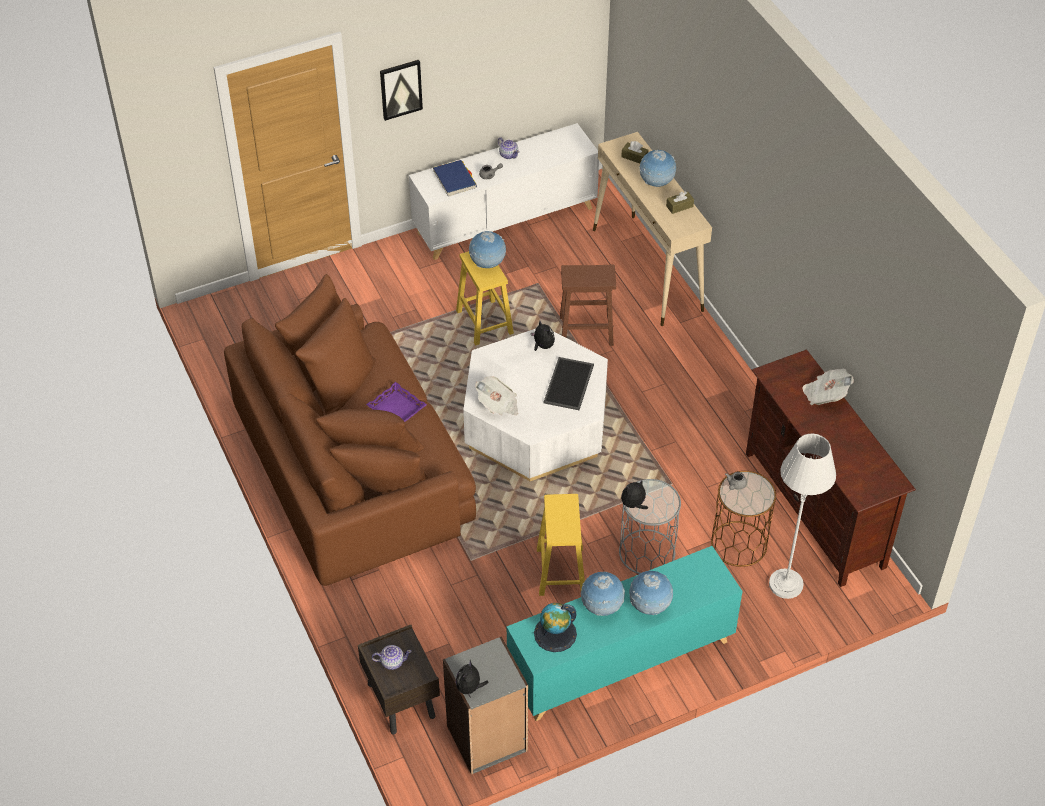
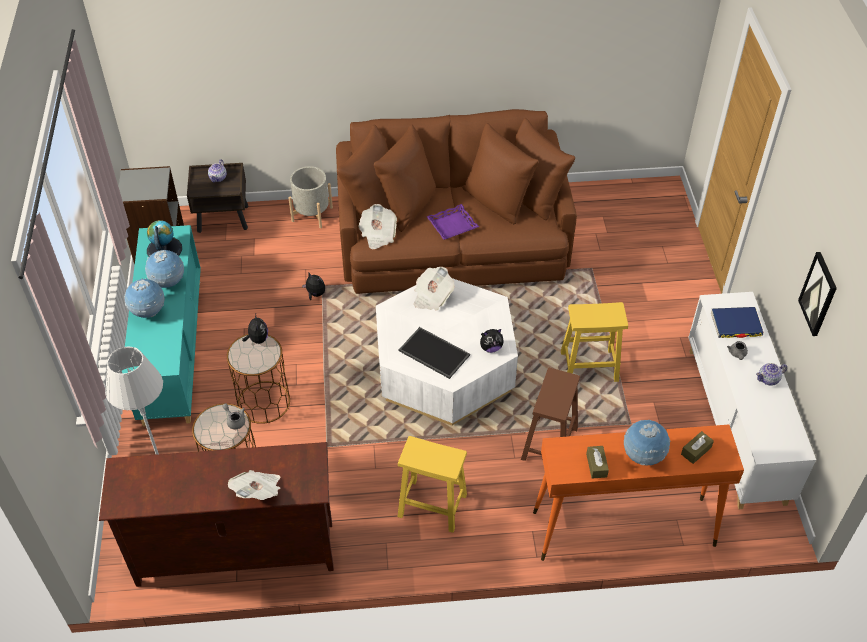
camera: 110 degrees right, 0 degrees up
picture [380,60,423,121] -> picture moved to [798,252,837,336]
plush toy [456,660,489,698] -> plush toy moved to [302,273,325,300]
globe [469,231,506,268] -> none
yellow stool [537,494,585,596] -> yellow stool moved to [398,436,467,533]
beige console table [593,132,712,326] -> orange console table [533,425,744,561]
grey side table [619,479,681,574] -> brown side table [227,334,290,424]
none -> grey planter [288,166,333,228]
none -> newspaper [358,204,397,249]

